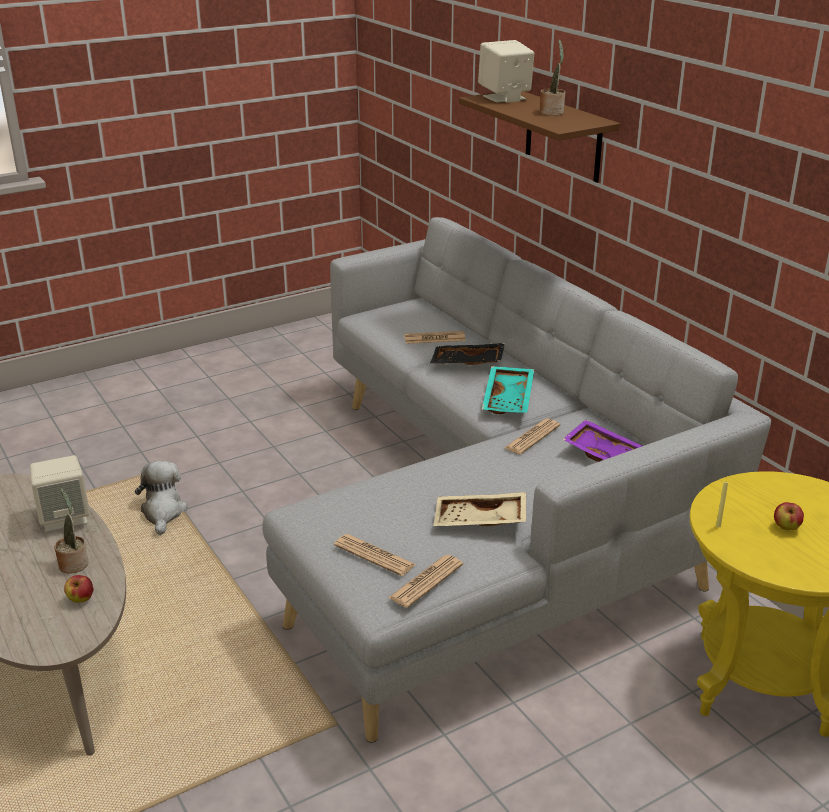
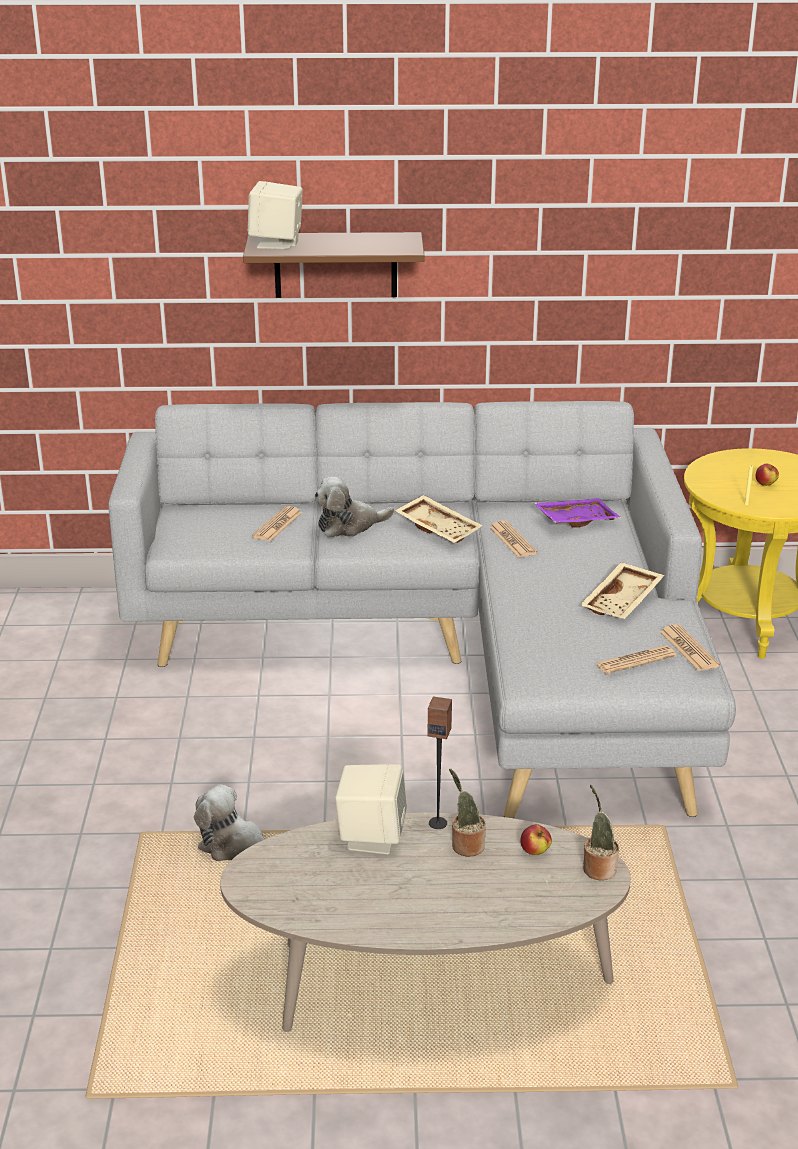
camera: 60 degrees left, 0 degrees up
black tray [430,343,505,365] -> plush toy [314,477,395,537]
turquoise tray [482,366,534,414] -> beige tray [395,495,483,543]
potted plant [539,40,565,116] -> potted plant moved to [584,784,619,881]
none -> speaker [428,696,452,829]

